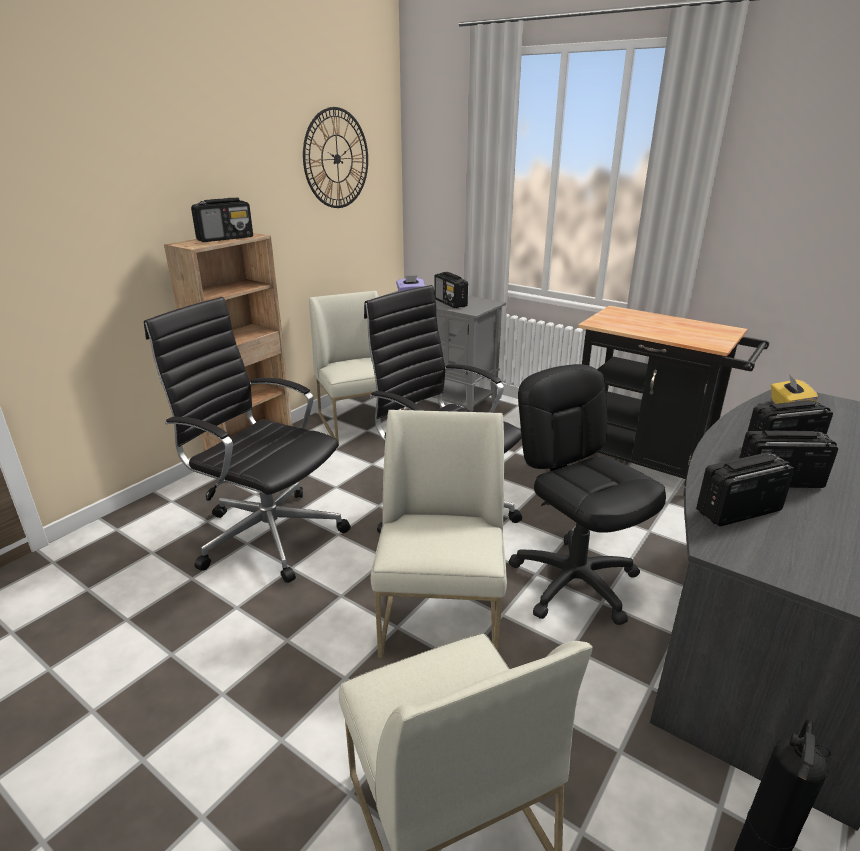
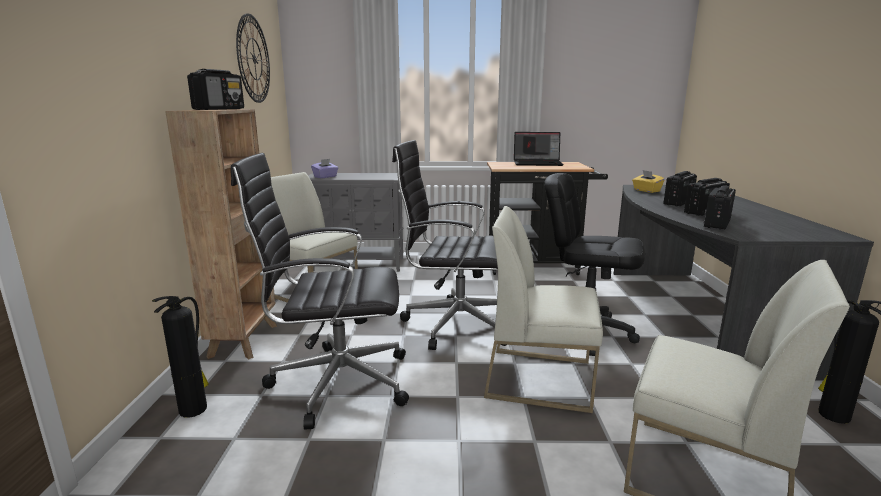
camera: 35 degrees left, 10 degrees down
white chair [371,410,507,658] -> white chair turned 45 degrees counterclockwise [484,206,603,413]
radio [435,272,468,308] -> none
none -> fire extinguisher [152,296,209,418]
none -> laptop [514,132,564,166]

